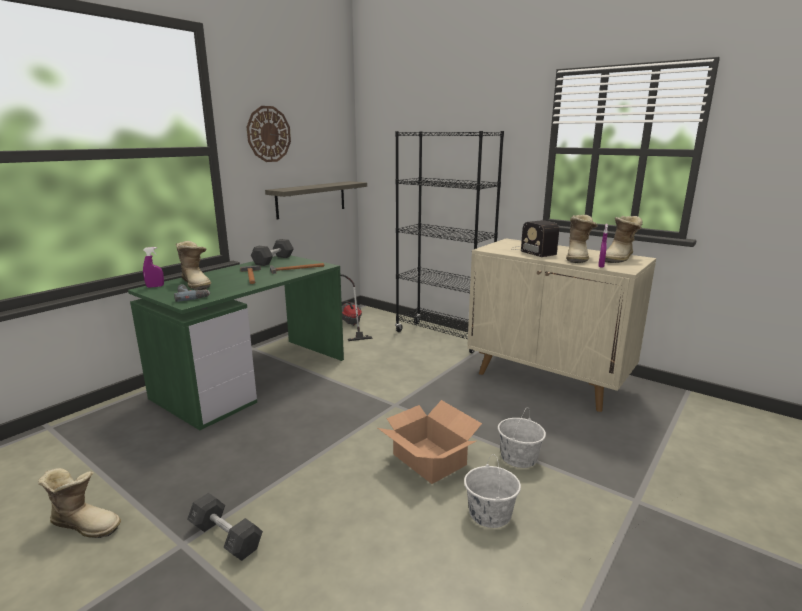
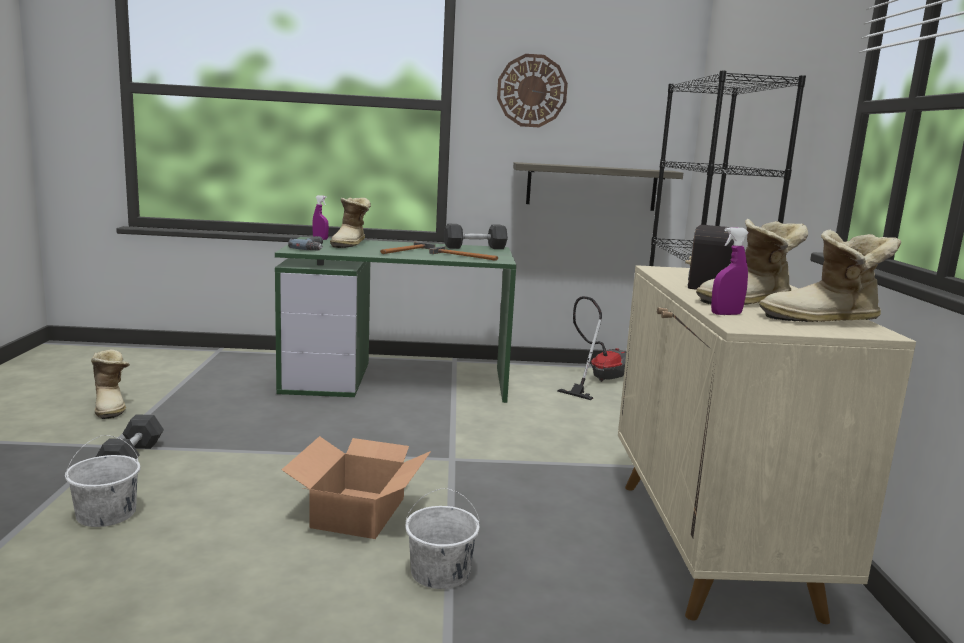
camera: 50 degrees right, 5 degrees down
white bucket [464,454,521,528] -> white bucket moved to [65,435,140,527]

